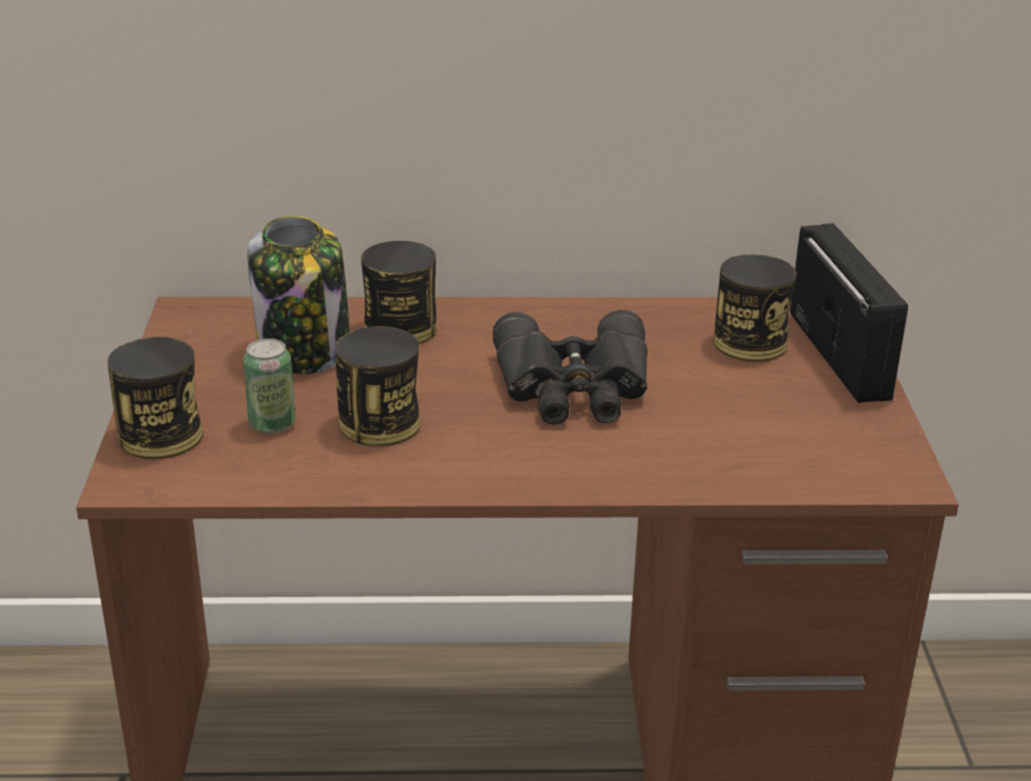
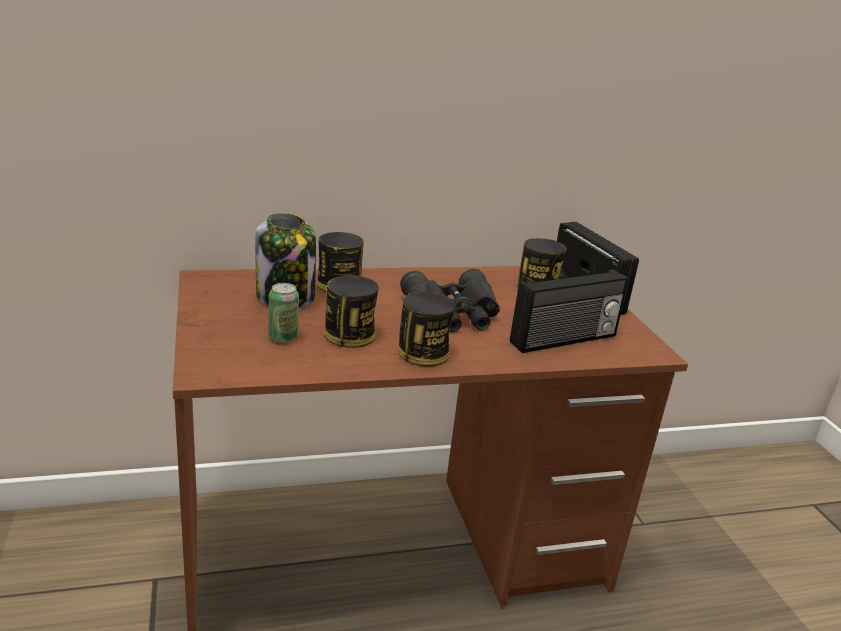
camera: 15 degrees left, 5 degrees down
can [107,337,203,459] -> can moved to [398,292,456,366]
none -> radio [510,269,629,353]

